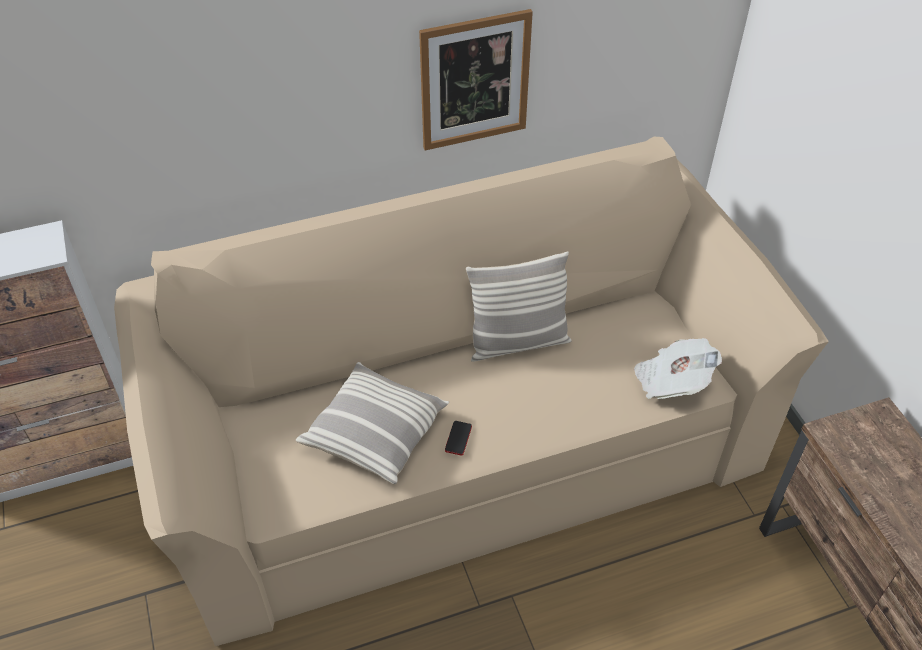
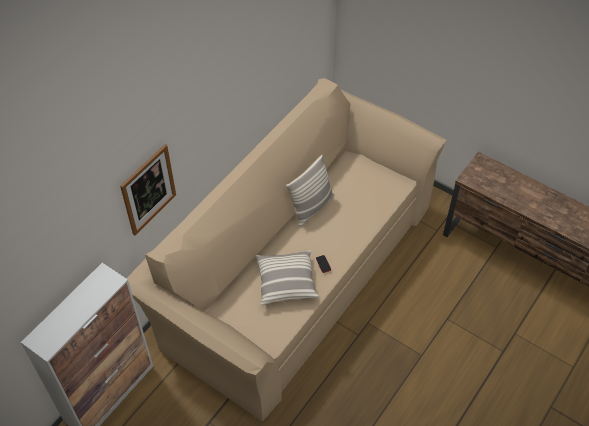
camera: 35 degrees left, 5 degrees up
picture [419,9,533,151] -> picture moved to [120,144,176,235]
newspaper [634,338,722,399] -> none

